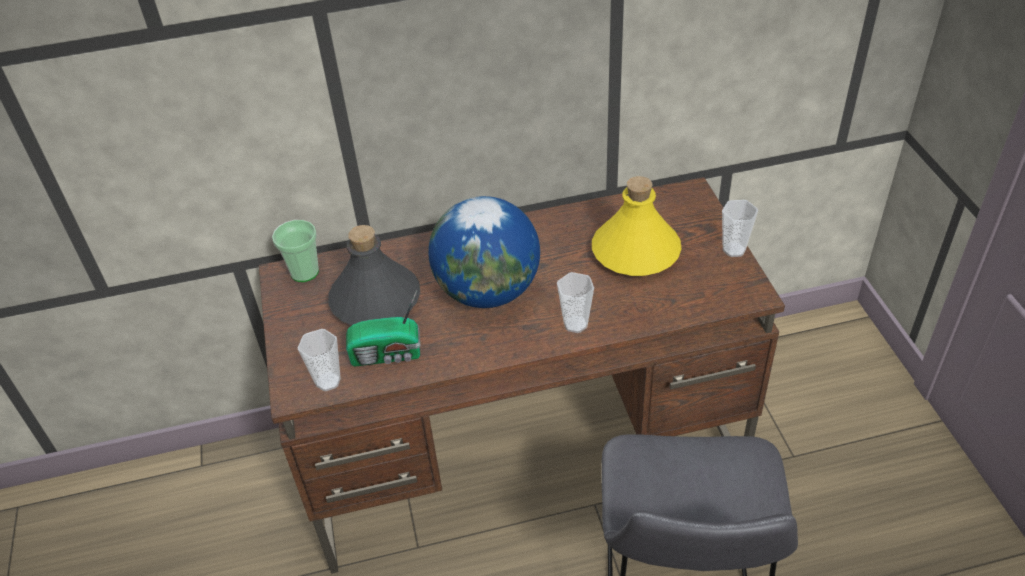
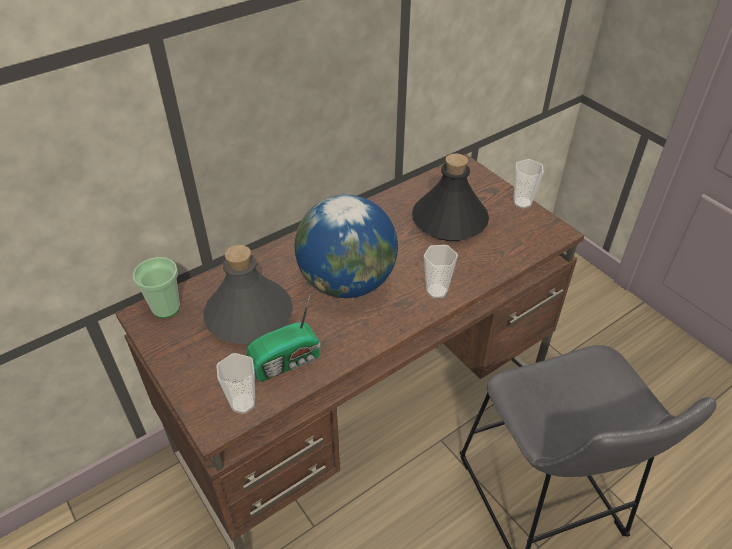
camera: 25 degrees left, 0 degrees up
yellow bottle [592,176,681,276] -> black bottle [412,154,489,241]

